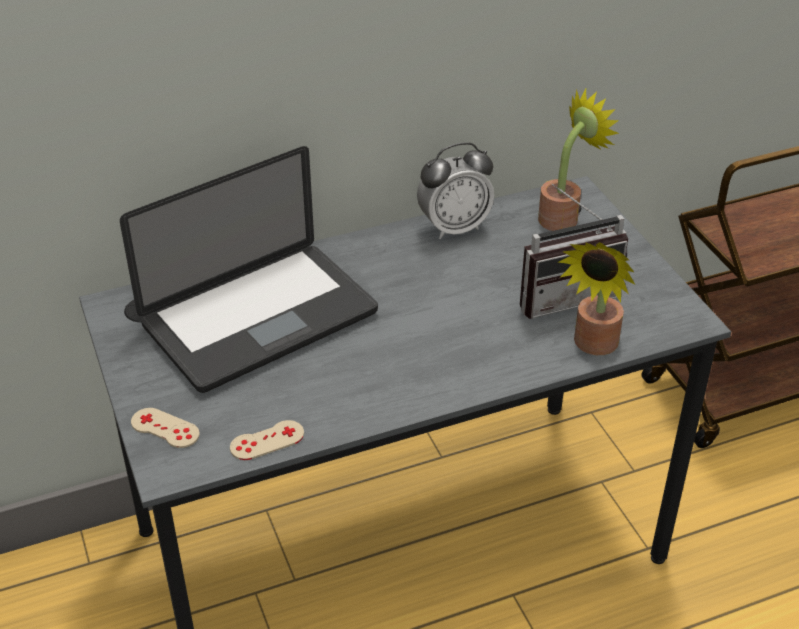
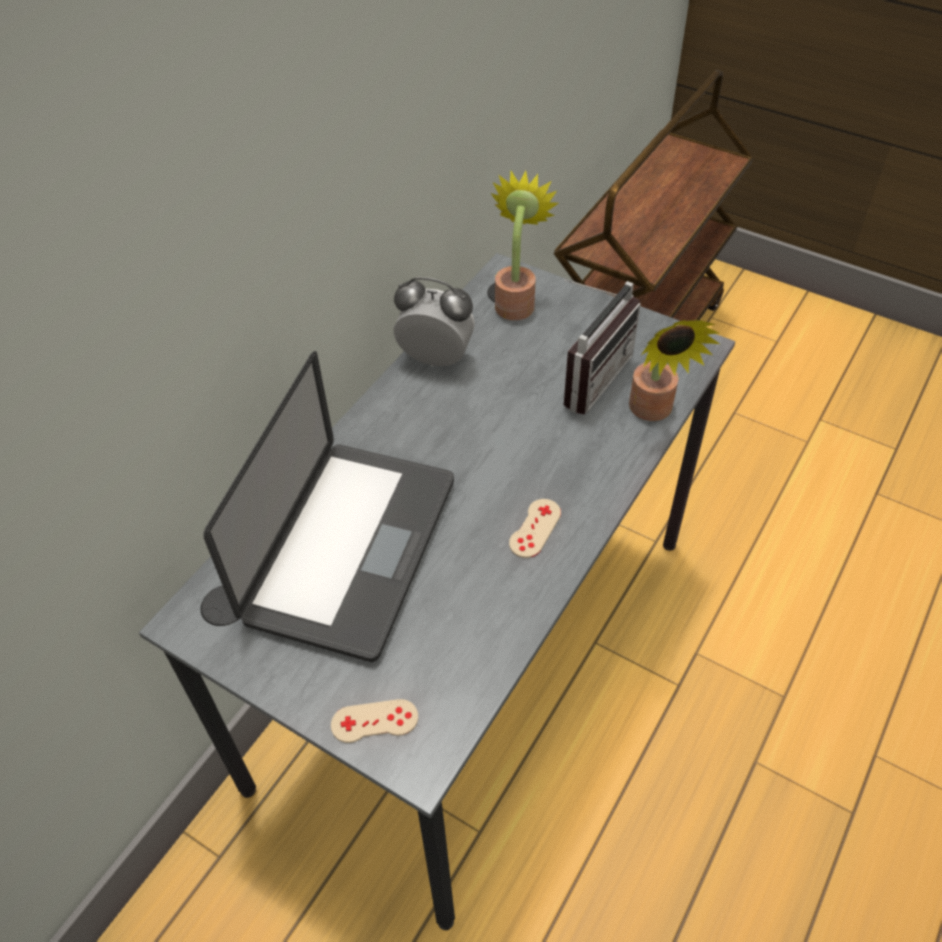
camera: 35 degrees left, 10 degrees up
beige game controller [230,420,304,460] -> beige game controller moved to [509,499,561,558]
alarm clock [417,142,494,239] -> alarm clock turned 105 degrees counterclockwise [394,277,475,367]

